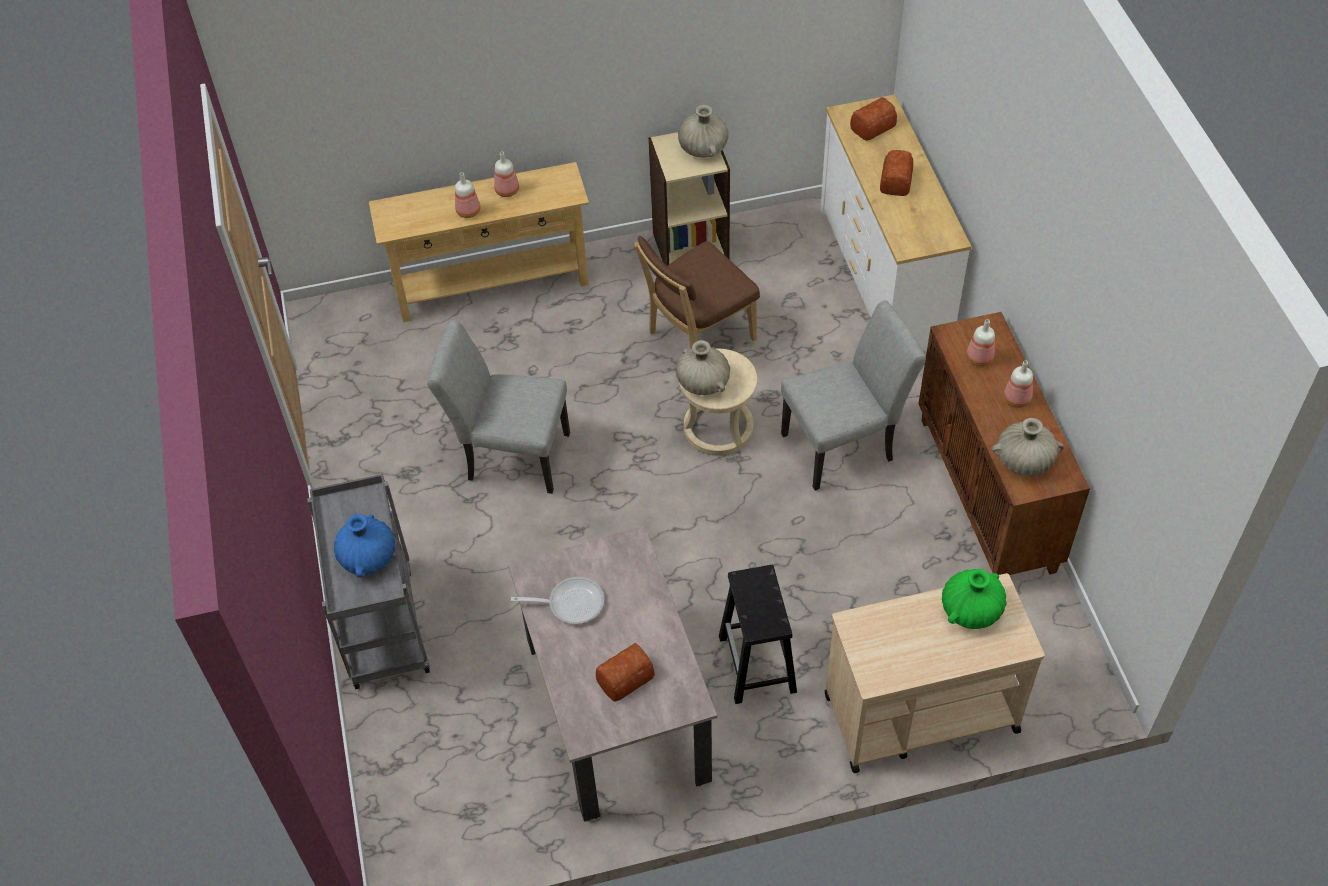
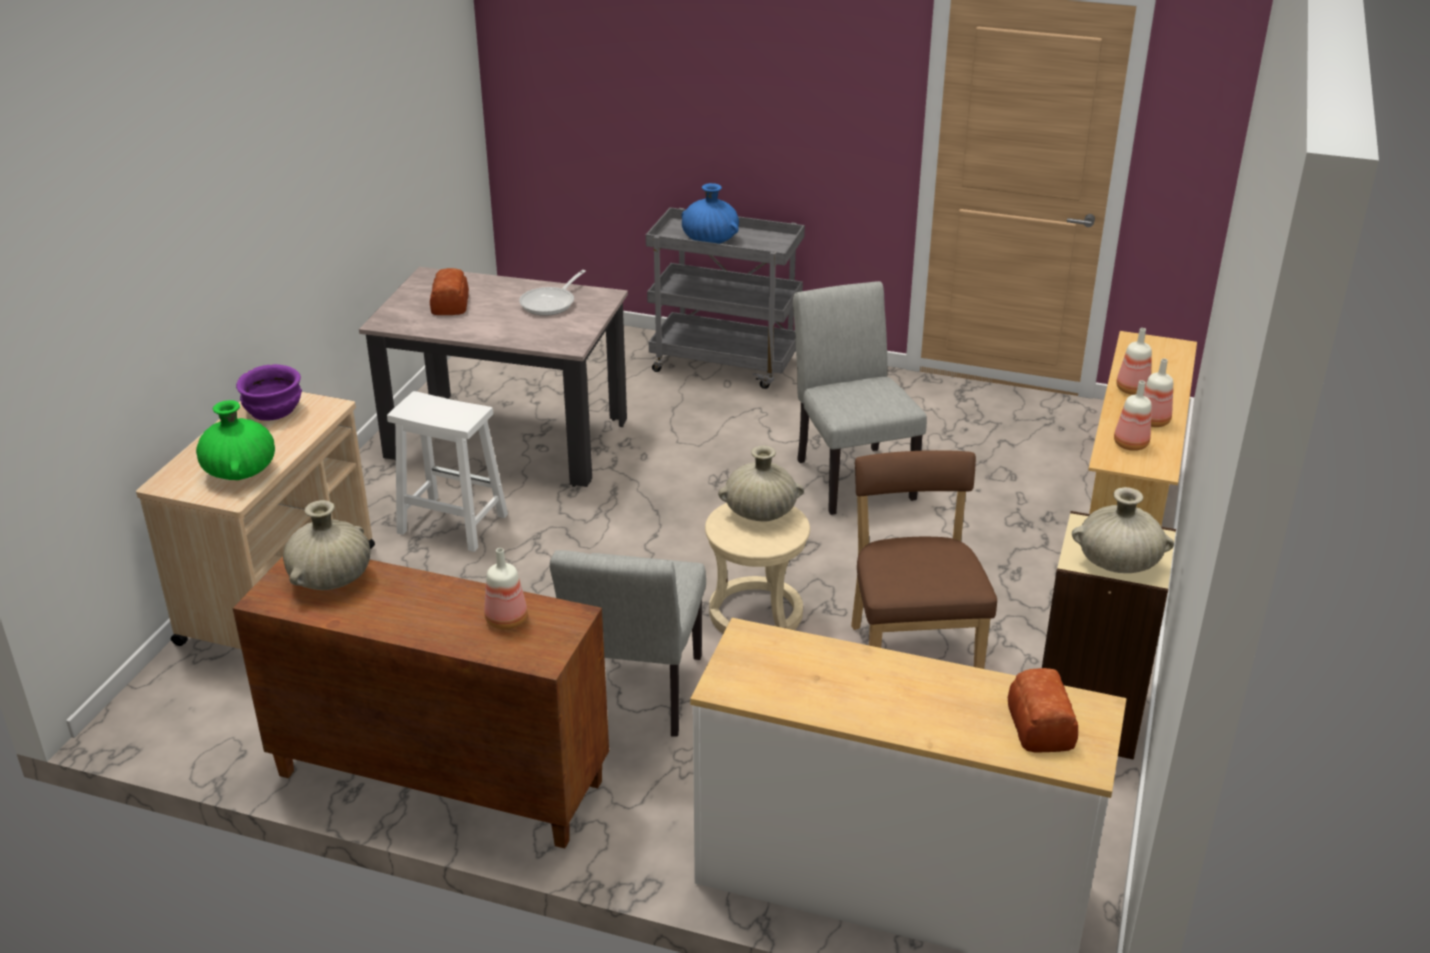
camera: 120 degrees right, 20 degrees down
grey chair [427,320,570,494] -> grey chair turned 60 degrees counterclockwise [793,281,927,515]
black stool [719,565,797,704] -> white stool [387,391,508,552]
bread [880,150,913,196] -> none
bottle [1004,360,1033,408] -> bottle moved to [1114,380,1151,451]
none -> purple bowl [236,364,302,420]

